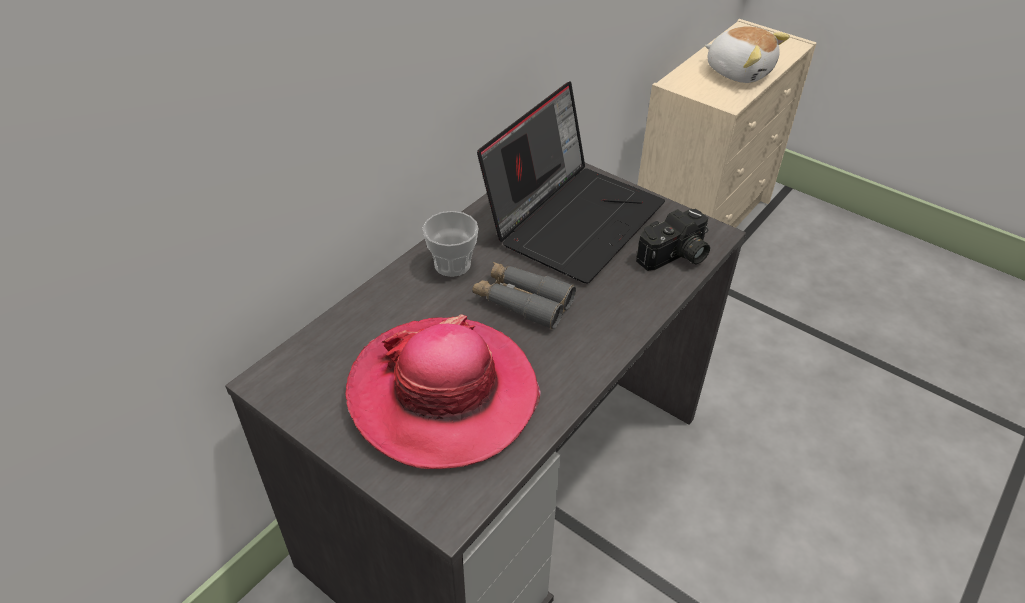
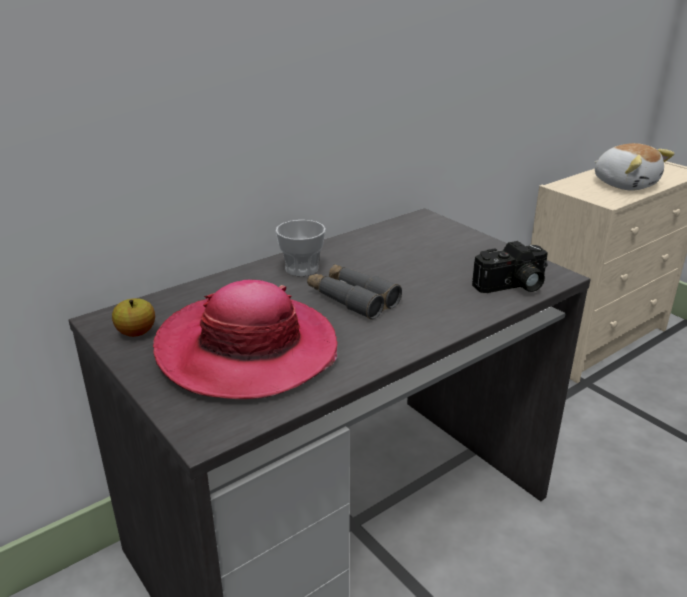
camera: 15 degrees right, 15 degrees down
laptop [477,81,665,284] -> none
none -> apple [112,298,155,337]

